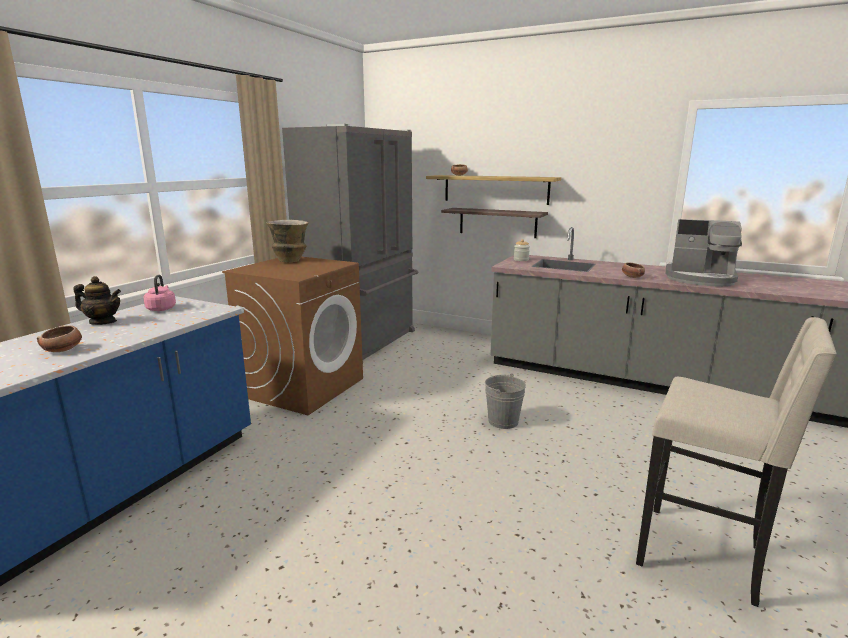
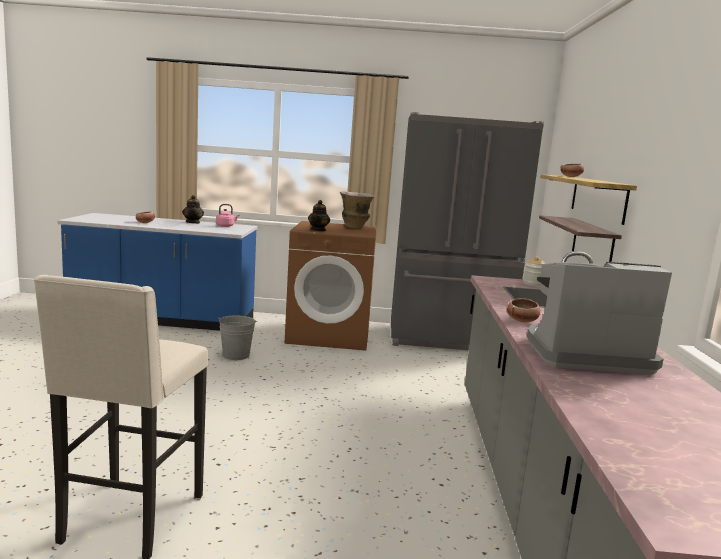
camera: 65 degrees right, 5 degrees down
grey bucket [485,373,526,429] -> grey bucket moved to [218,316,257,360]
coffee machine [666,219,742,287] -> coffee machine turned 90 degrees clockwise [527,262,672,375]
none -> teapot [308,200,330,231]

